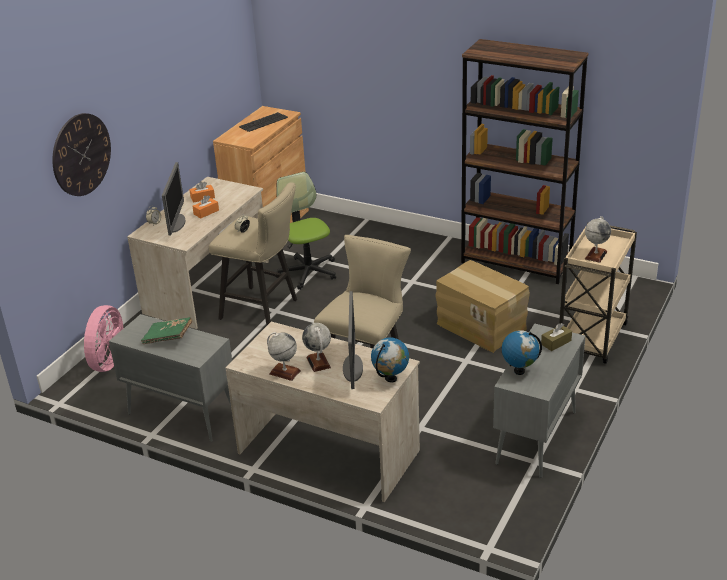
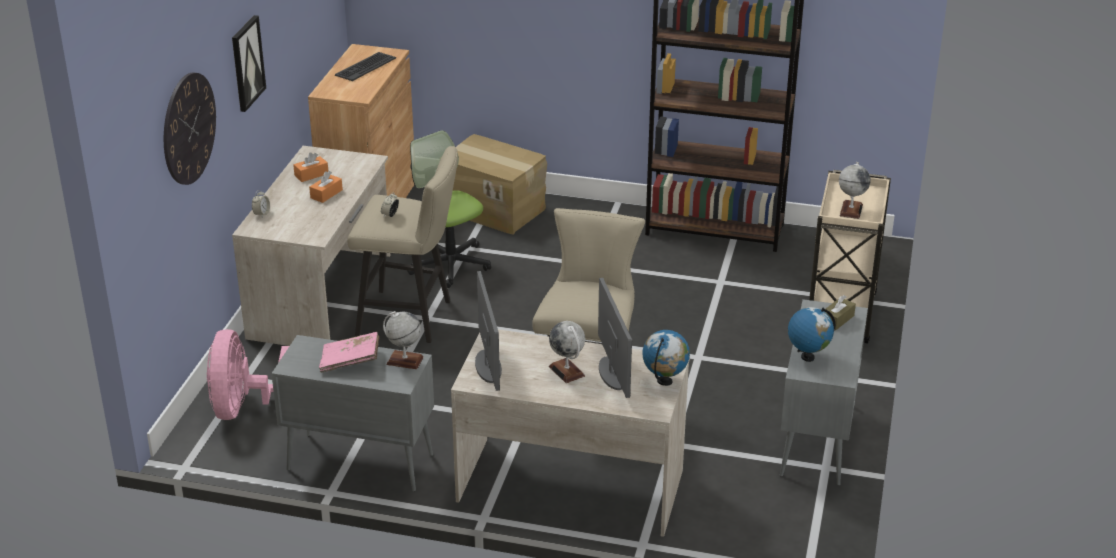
camera: 15 degrees left, 0 degrees up
green book [141,317,193,344] -> pink book [319,332,379,373]
monitor [162,162,185,235] -> monitor moved to [475,271,502,391]
globe [267,332,301,381] -> globe moved to [383,311,424,369]
cardboard box [436,260,530,353] -> cardboard box moved to [453,134,547,235]
none -> picture [232,15,266,112]

